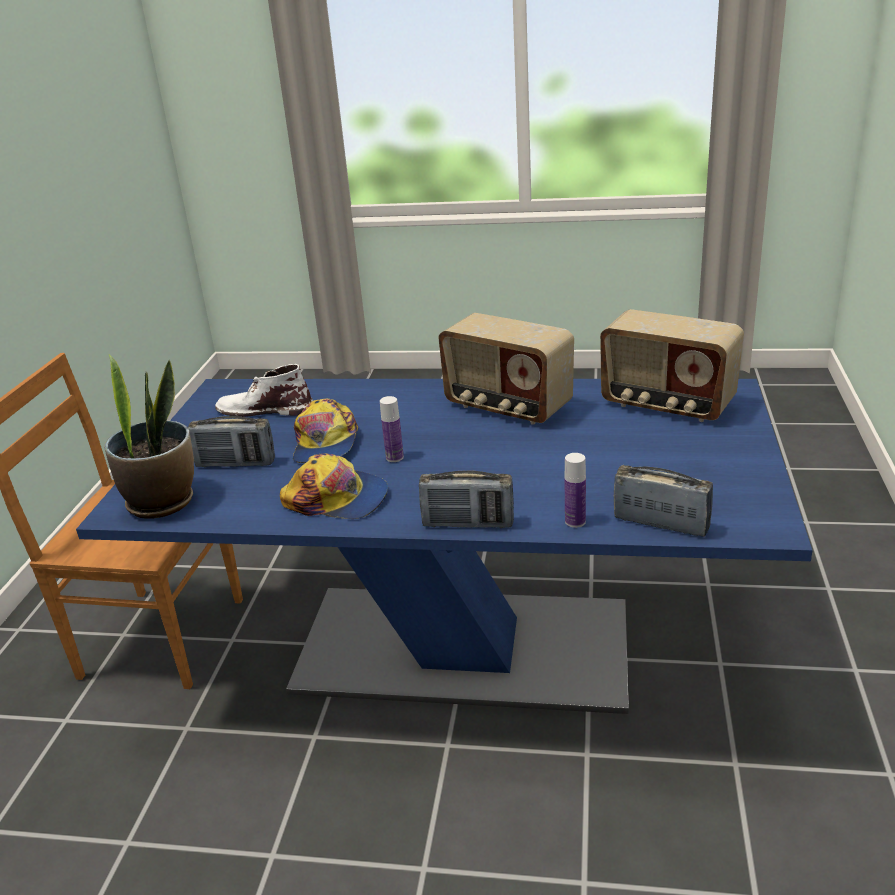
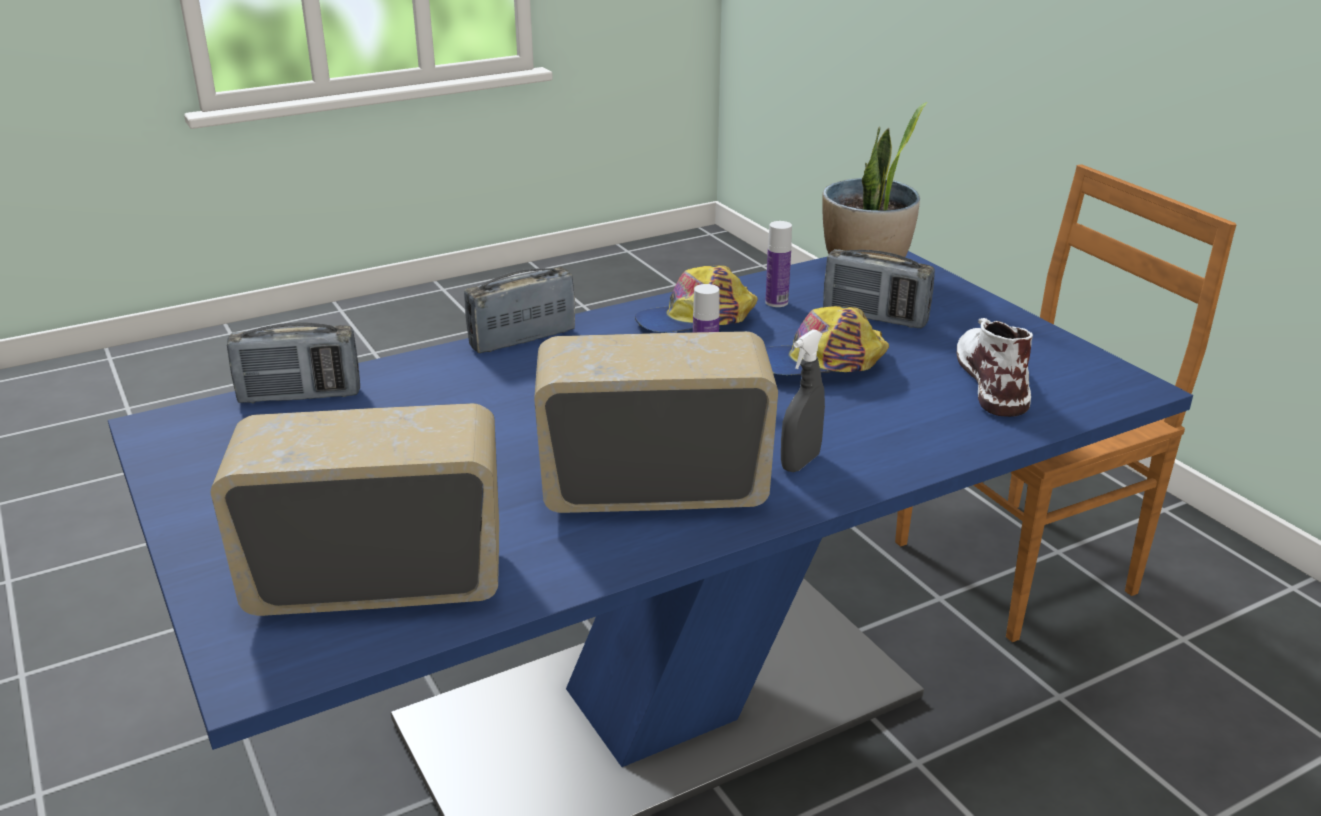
camera: 140 degrees right, 0 degrees up
radio [188,416,275,467] -> radio turned 120 degrees counterclockwise [823,249,935,328]
white boot [215,364,313,417] -> white boot turned 60 degrees counterclockwise [957,318,1033,417]
cap [293,399,359,463] -> cap turned 60 degrees counterclockwise [766,306,889,375]
bottle [564,453,586,528] -> bottle moved to [765,221,792,307]
none -> grey spray bottle [781,329,825,472]

